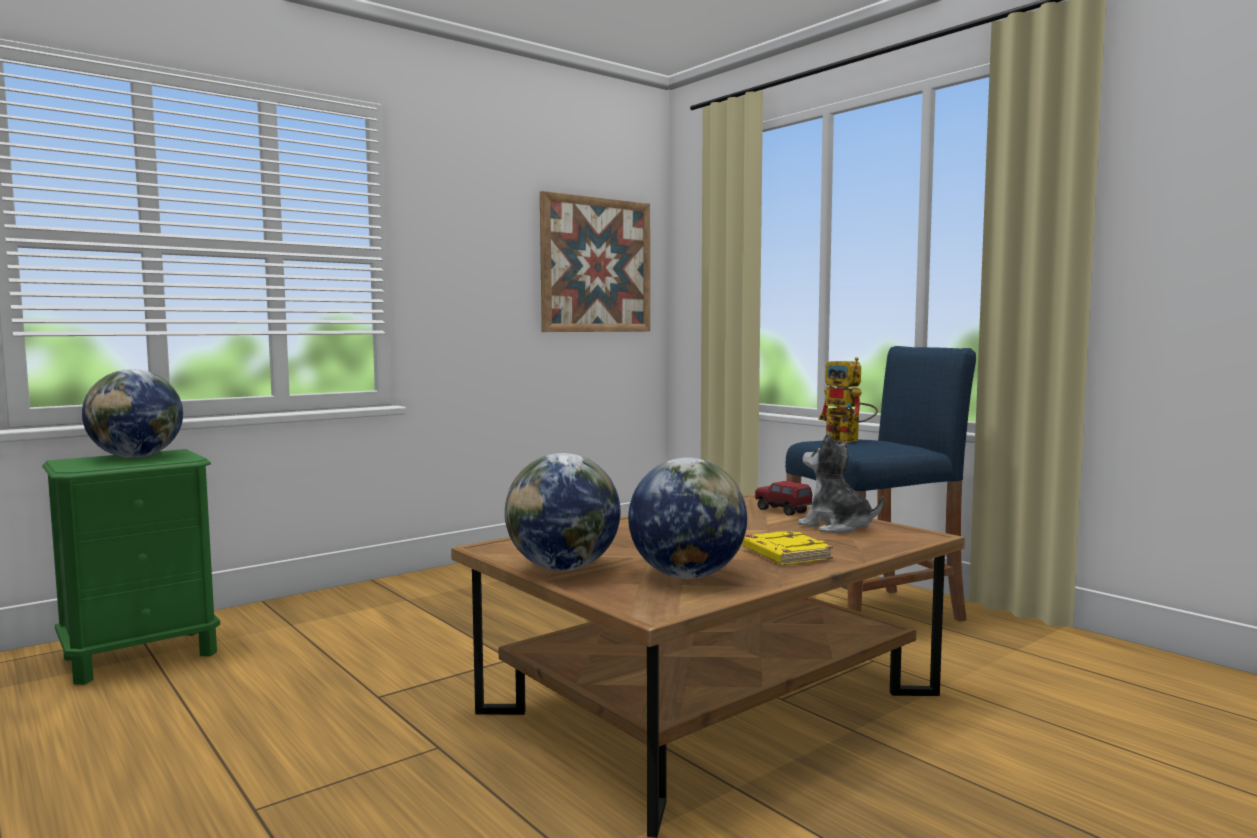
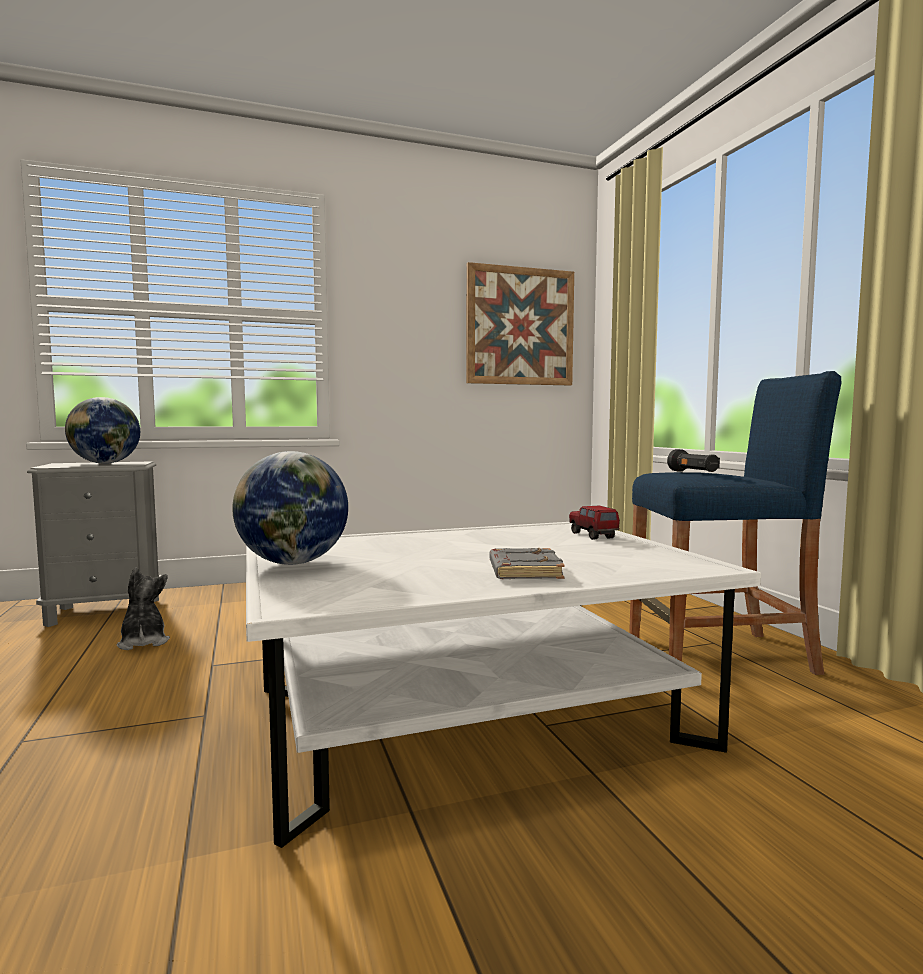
camera: 20 degrees right, 0 degrees up
green nightstand [42,449,220,685] -> grey nightstand [27,461,162,627]
brown coffee table [451,494,965,838] -> white coffee table [246,522,761,848]
globe [628,458,747,579] -> none
yellow book [742,530,833,565] -> grey book [490,548,565,579]
plush toy [797,432,884,533] -> plush toy moved to [117,568,170,650]
toy robot [818,357,878,443] -> black flashlight [667,449,720,472]

